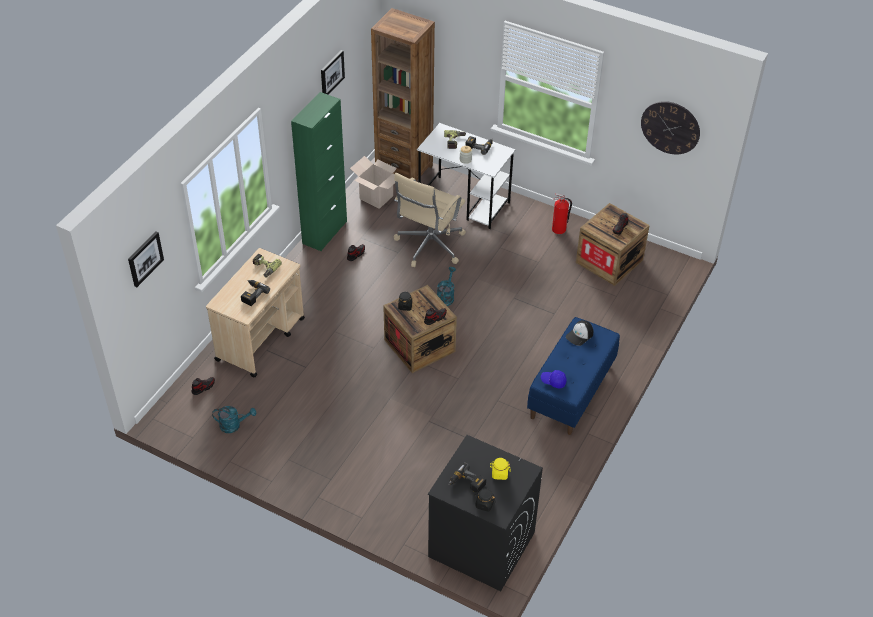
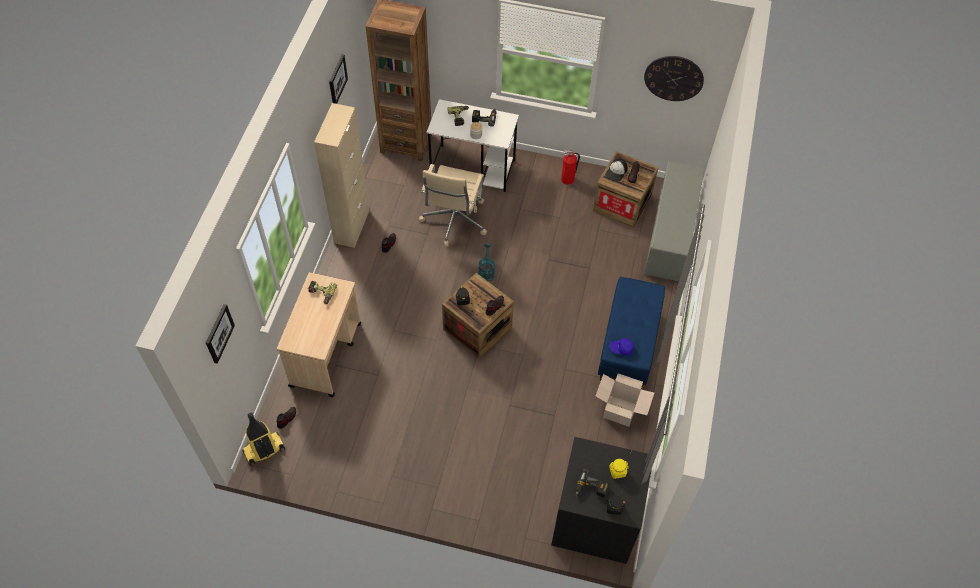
camera: 15 degrees left, 10 degrees up
turquoise watering can [212,406,256,433] -> none
power drill [241,280,270,306] -> none
green cabinet [291,92,347,251] -> beige cabinet [314,103,370,248]
cardboard box [350,156,397,209] -> cardboard box moved to [596,373,654,427]
cap [566,320,593,346] -> cap moved to [605,159,628,182]
none -> vacuum cleaner [242,412,285,466]
none -> grey shoe rack [644,161,705,281]

